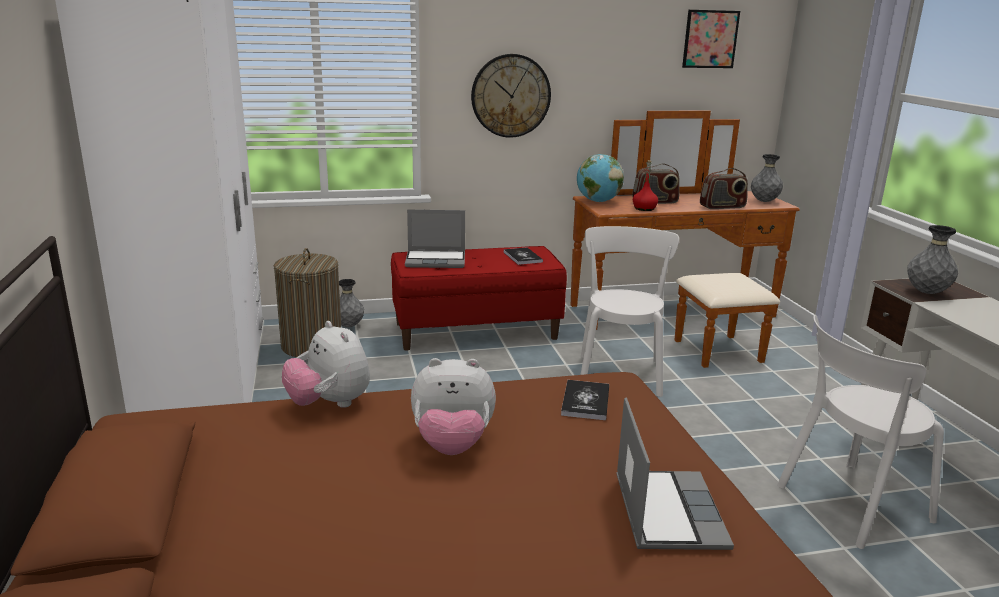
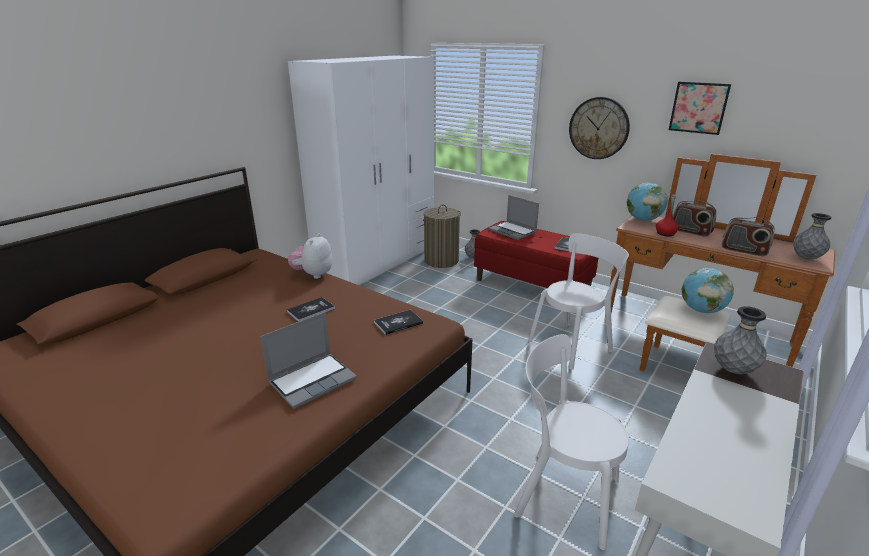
camera: 50 degrees right, 5 degrees up
plush toy [411,358,496,455] -> book [287,297,335,322]
picture [682,10,740,68] -> picture moved to [669,82,731,135]
none -> globe [682,268,734,313]

